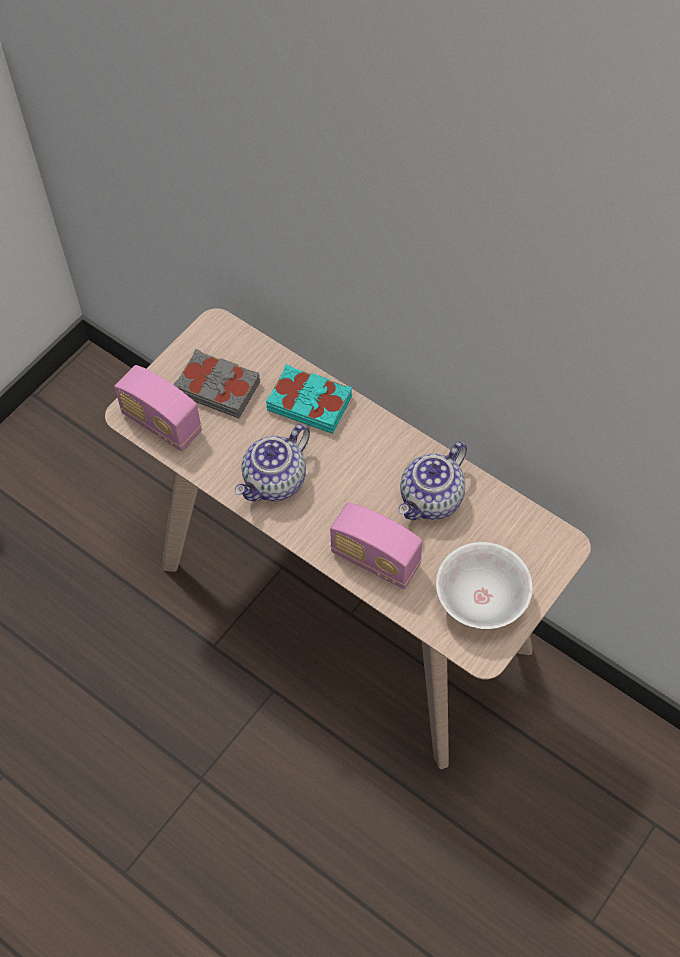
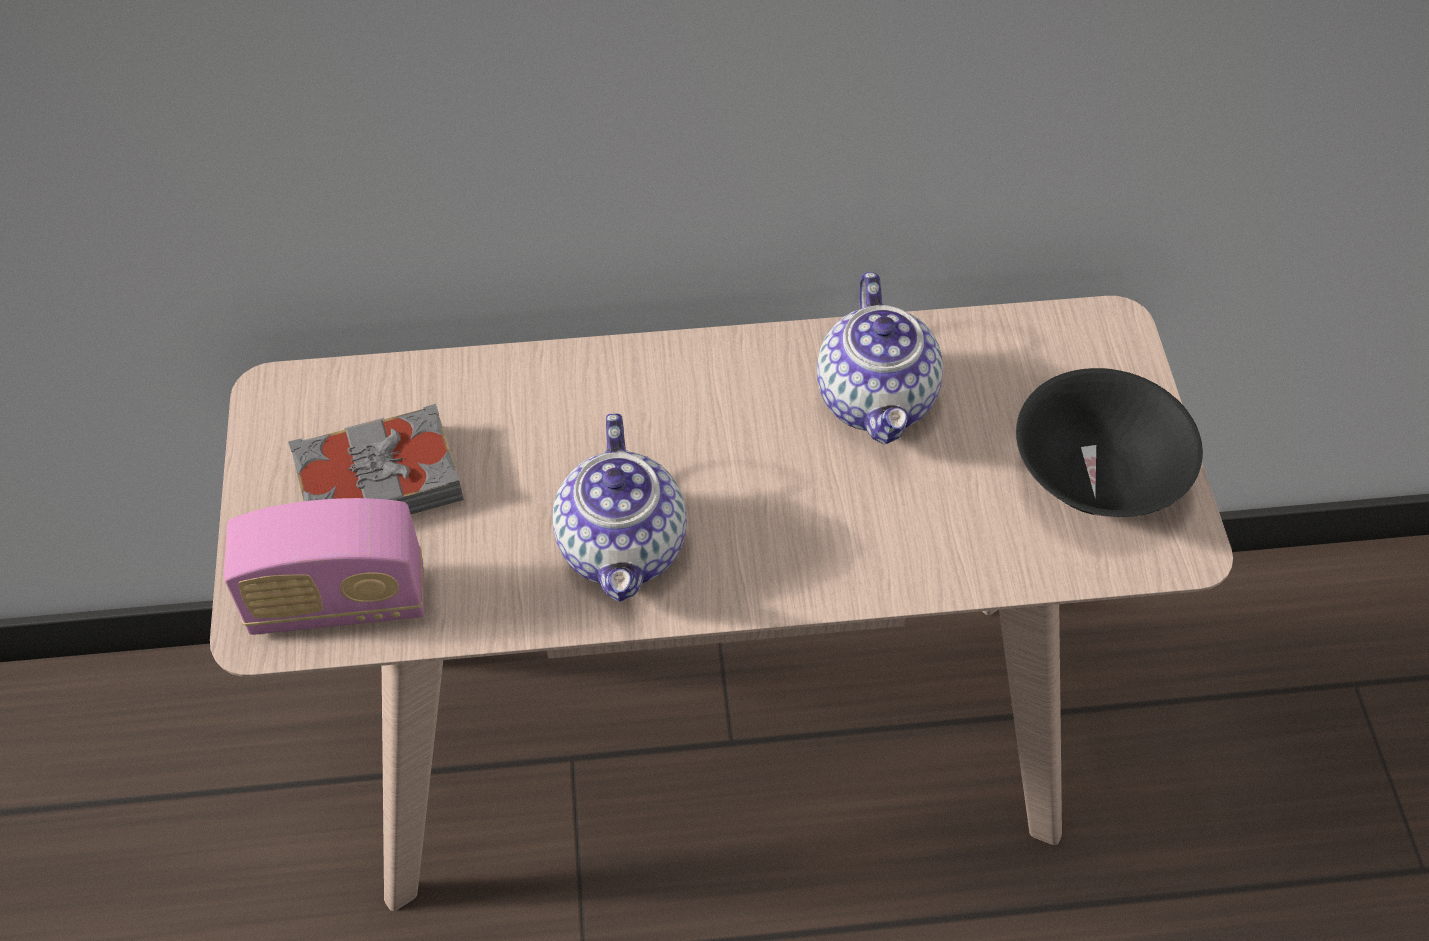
camera: 45 degrees left, 5 degrees down
turquoise book [266,364,352,434] -> none
radio [330,502,422,589] -> none
white bowl [436,542,533,629] -> black bowl [1016,368,1203,517]

